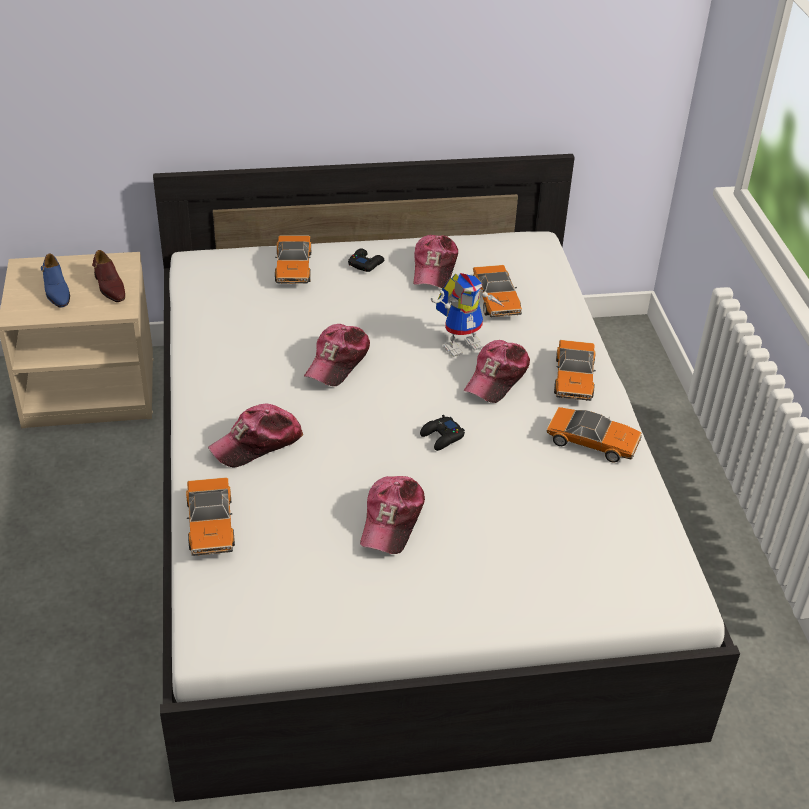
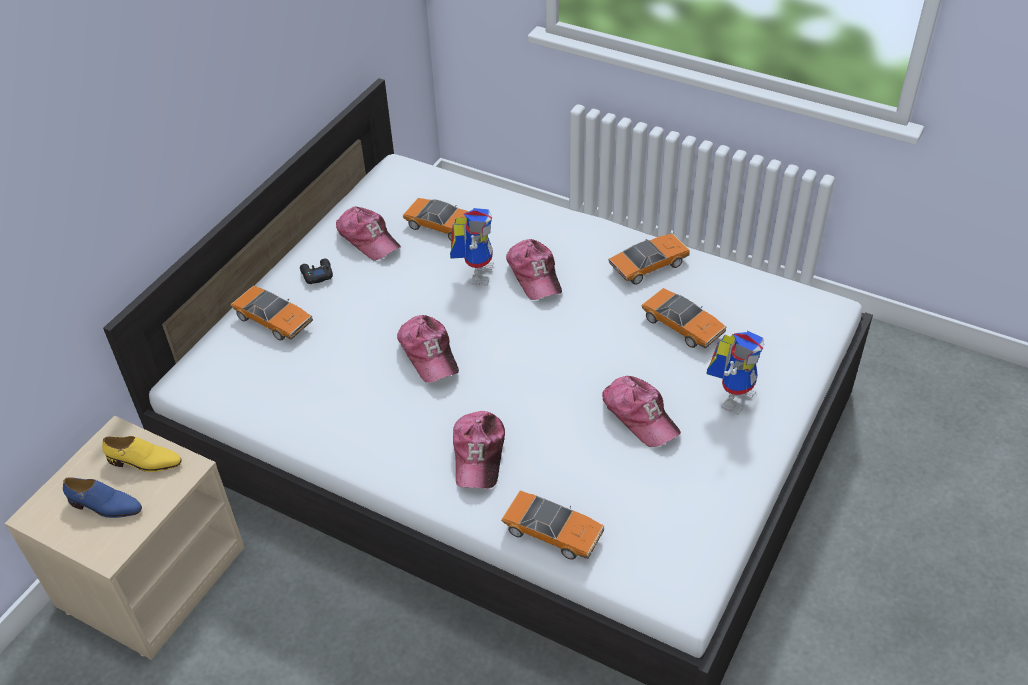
camera: 50 degrees left, 5 degrees up
brown shoe [92,250,125,302] -> yellow shoe [102,436,182,472]
black game controller [420,415,465,451] -> none
toy car [554,340,596,401] -> toy car moved to [641,288,726,348]
none -> toy robot [706,331,765,415]

